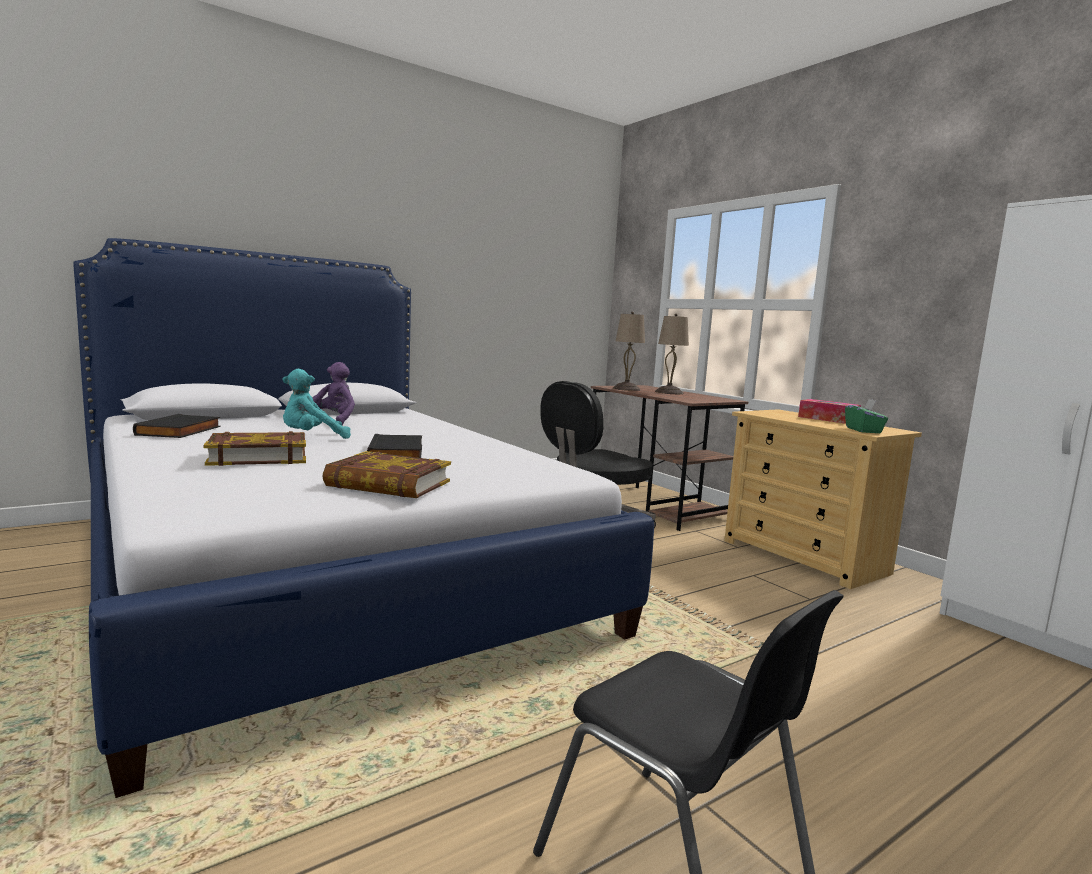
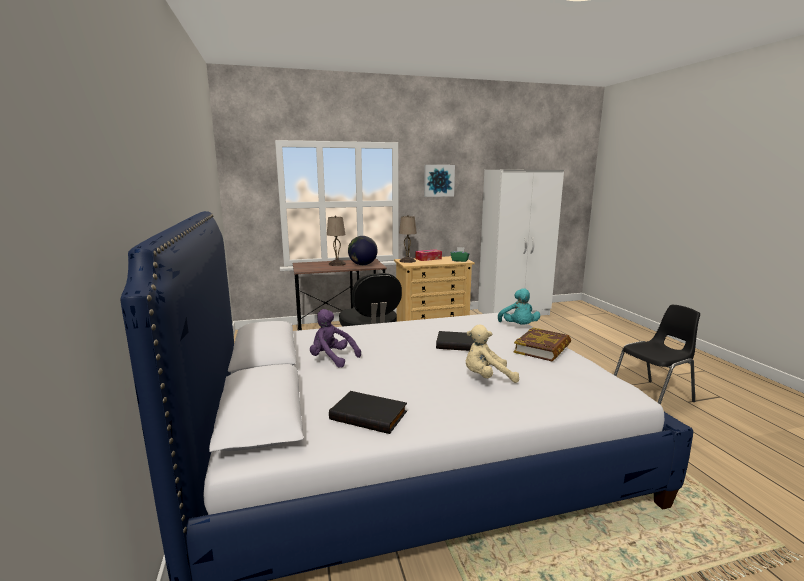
camera: 70 degrees left, 5 degrees up
book [203,431,306,466] -> beige plush toy [466,325,519,383]
turquoise plush toy [283,369,351,439] -> turquoise plush toy moved to [498,288,540,325]
beige table lamp [613,311,645,391] -> beige table lamp moved to [399,215,417,263]
none -> globe [348,236,378,265]
none -> picture [424,165,455,197]

